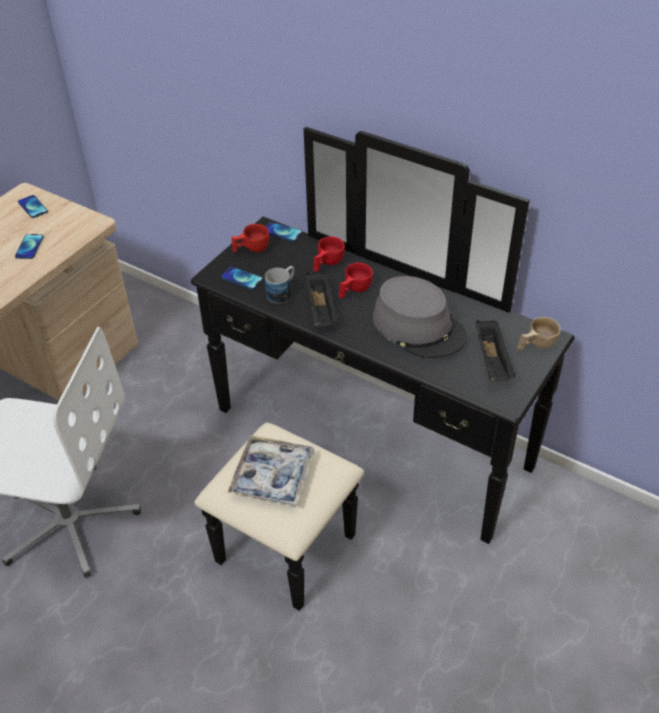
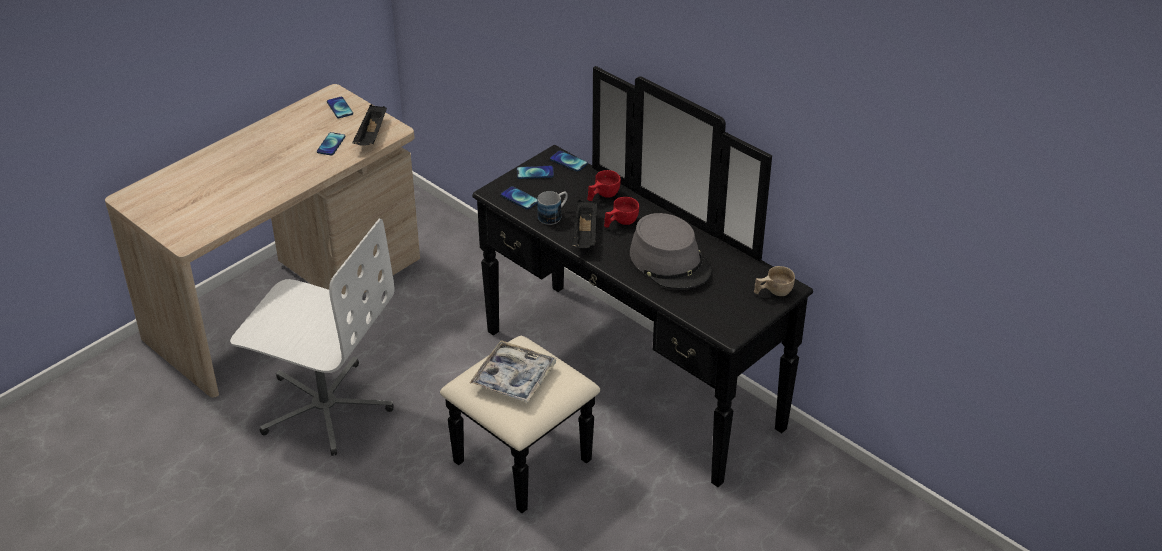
camera: 10 degrees right, 5 degrees down
red cup [232,224,269,252] -> phone [517,166,554,179]
black tray [476,320,516,382] -> black tray moved to [353,104,387,146]

